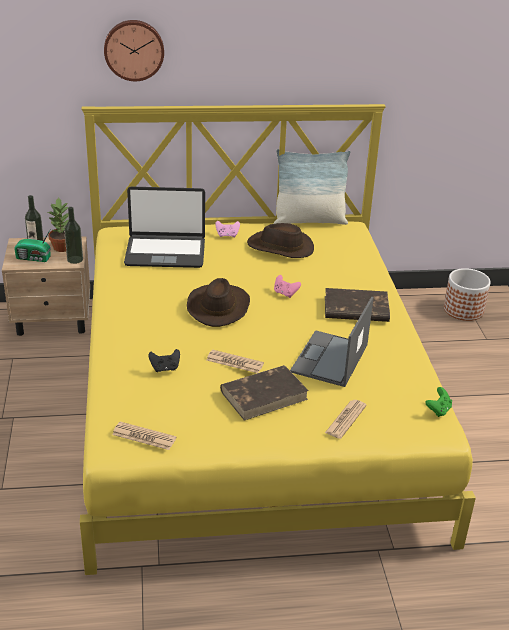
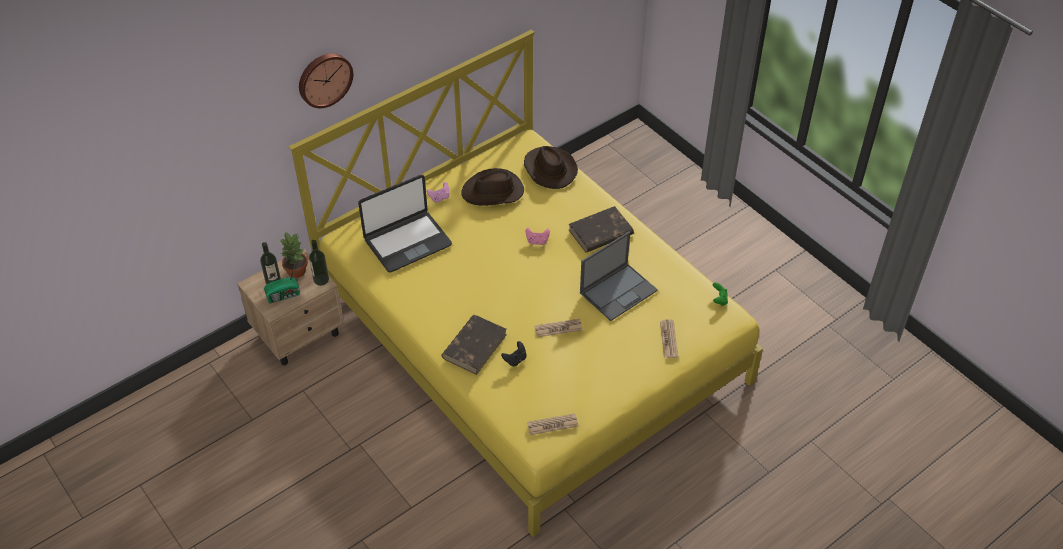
camera: 30 degrees left, 15 degrees up
brown hat [187,278,250,327] -> brown hat moved to [524,146,578,189]
brown book [220,365,309,420] -> brown book moved to [441,315,507,375]
pillow [274,149,351,225] -> none
laptop [290,297,374,387] -> laptop turned 120 degrees counterclockwise [580,231,658,321]
planter [444,268,491,321] -> none

